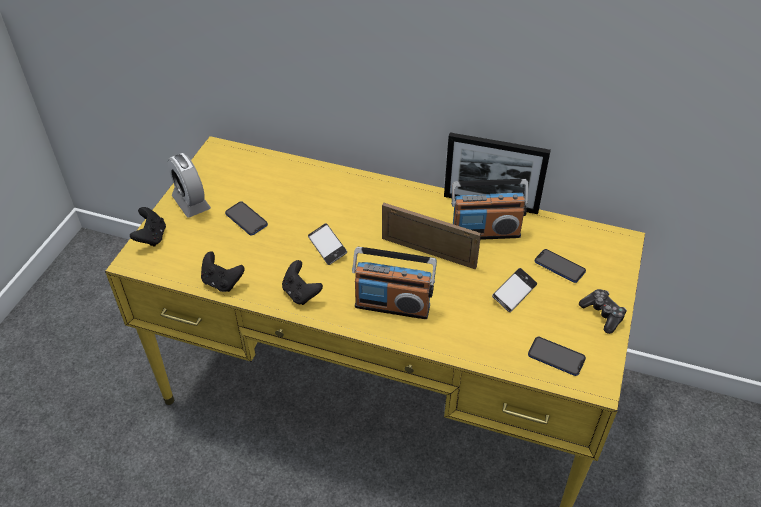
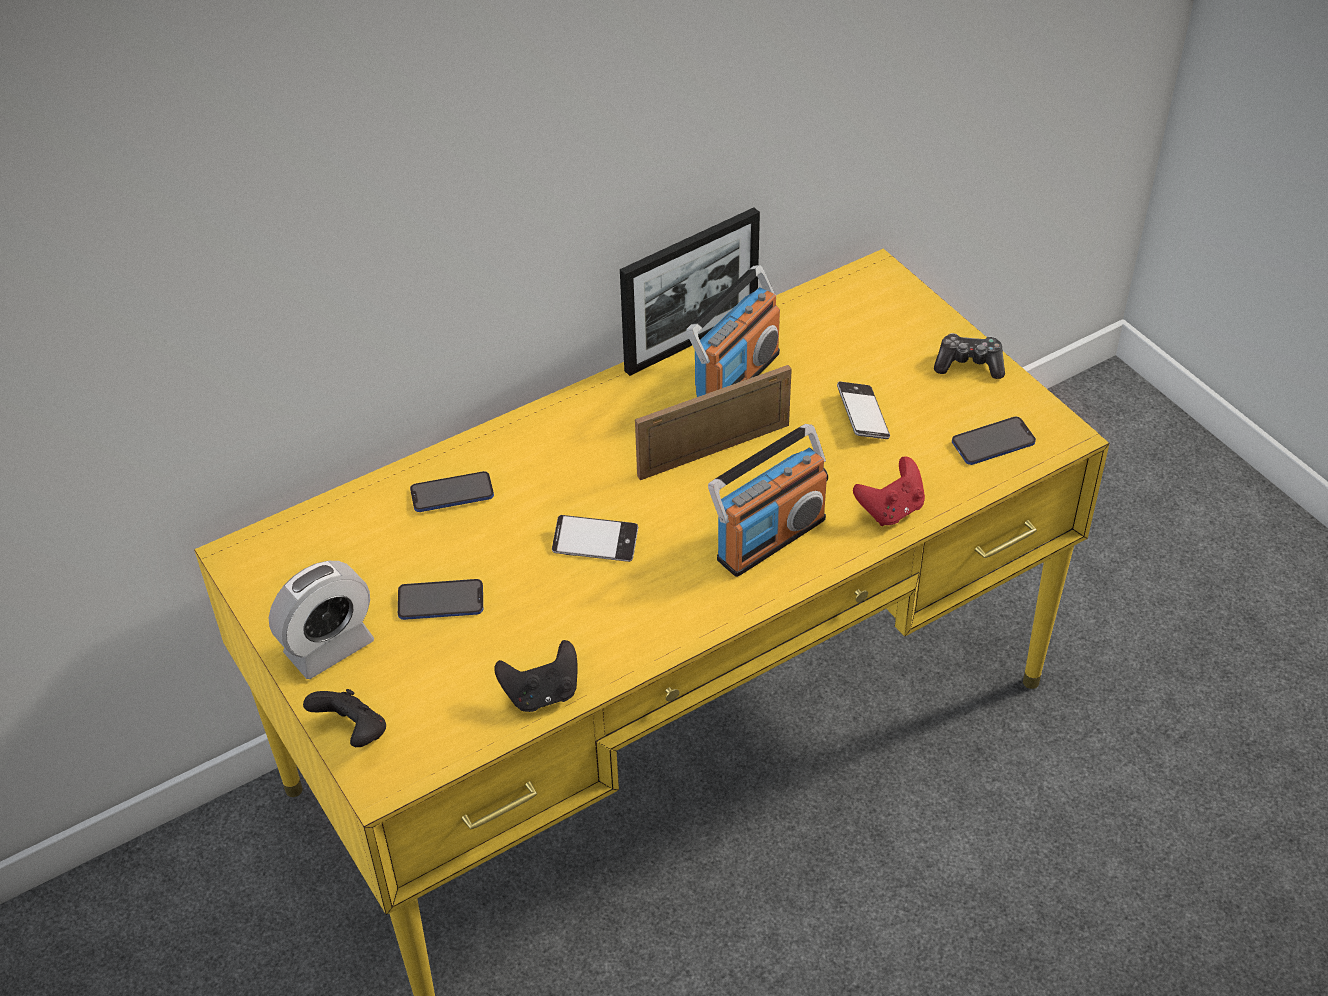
camera: 50 degrees left, 0 degrees up
alarm clock [168,153,211,218] -> alarm clock turned 45 degrees counterclockwise [269,561,374,679]
black game controller [282,260,323,305] -> none
phone [535,249,586,283] -> phone moved to [410,471,494,512]
none -> red game controller [853,456,925,526]

